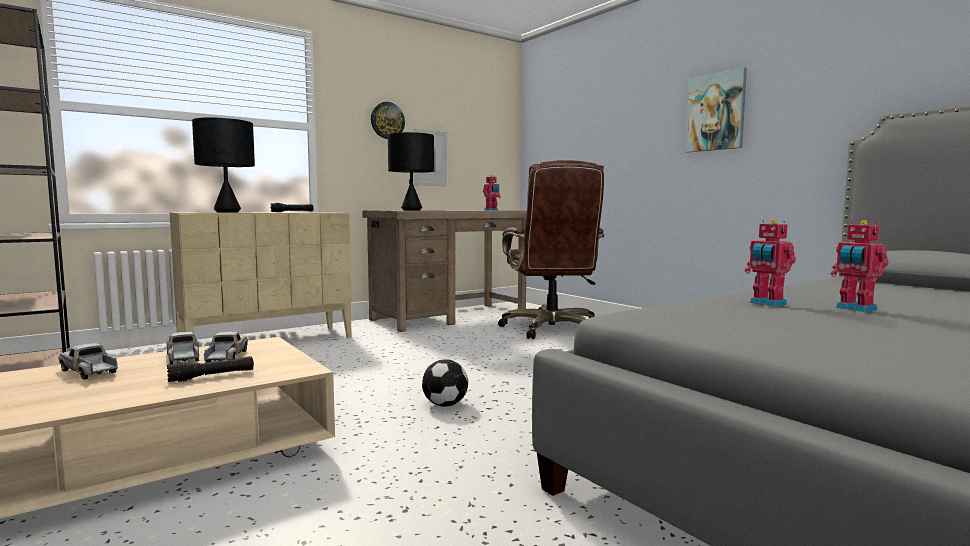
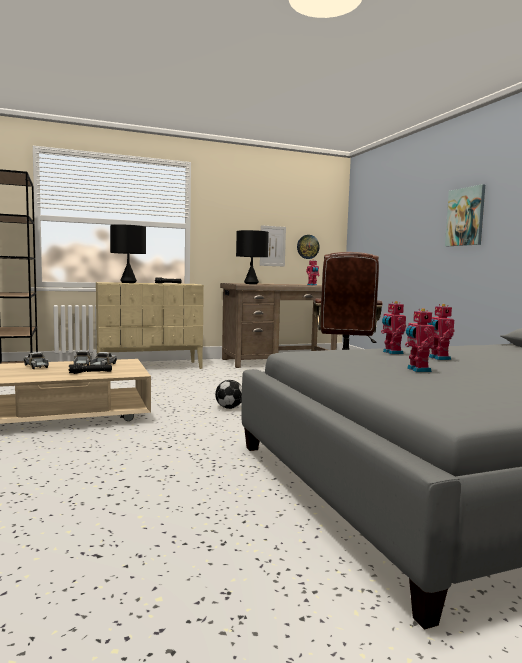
camera: 15 degrees right, 0 degrees up
wall clock [371,102,405,139] -> wall clock moved to [297,235,319,259]
none -> toy robot [405,308,435,372]

